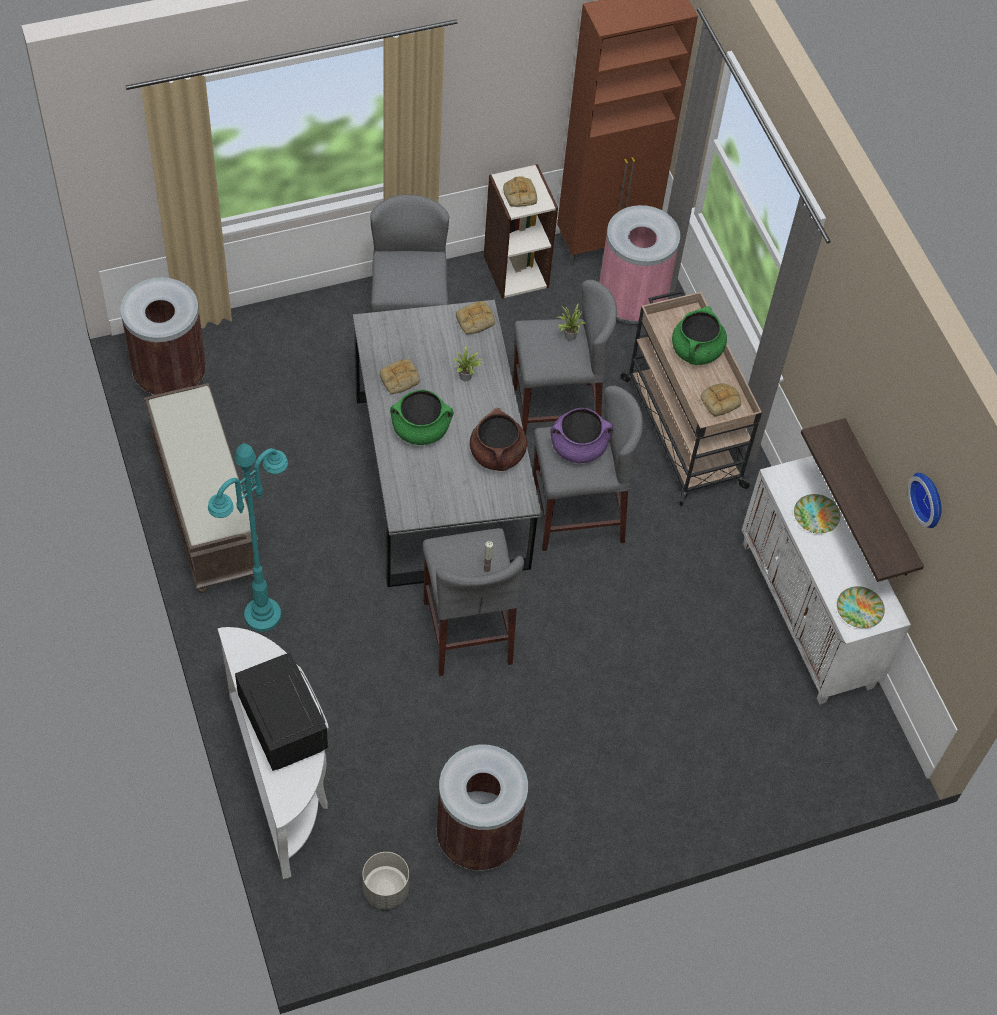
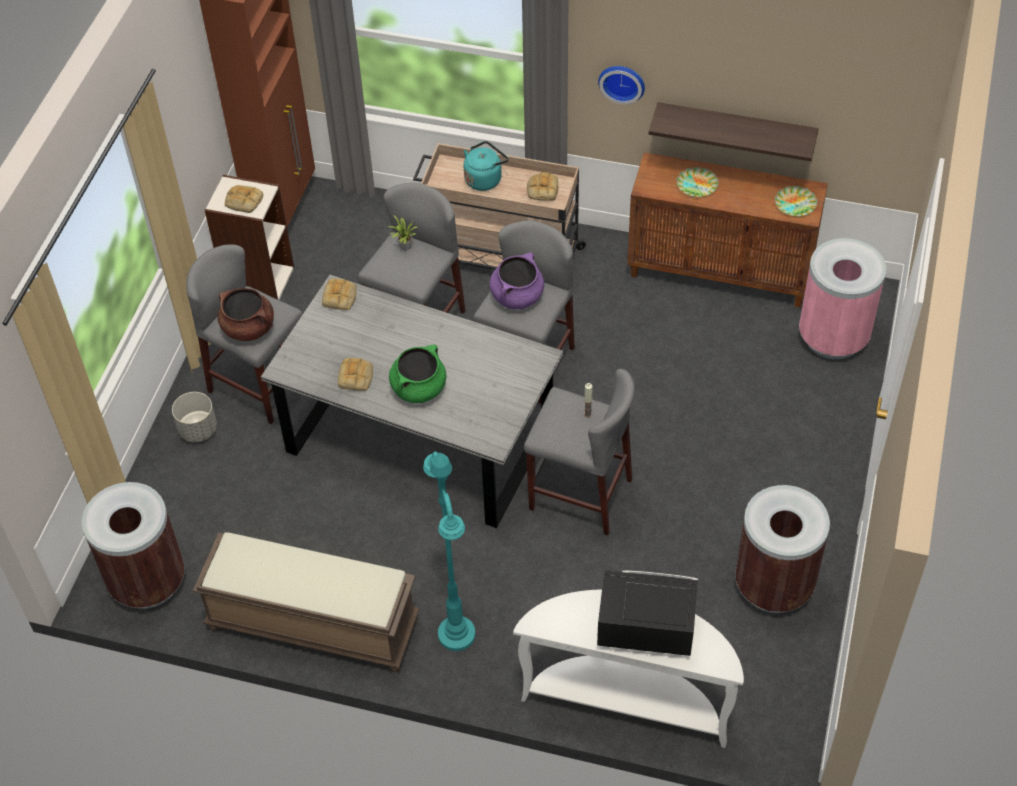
camera: 50 degrees left, 5 degrees down
grey planter [362,852,409,909] -> grey planter moved to [172,392,217,442]
potted plant [453,346,482,381] -> none
brown cooking pot [470,408,527,471] -> brown cooking pot moved to [217,288,274,341]
pink trash can [599,205,680,324] -> pink trash can moved to [799,238,886,359]
green cooking pot [672,306,727,365] -> turquoise kettle [464,141,508,191]
white cabinet [742,456,911,704] -> brown cabinet [627,152,828,307]
wall clock [907,473,941,528] -> wall clock moved to [598,66,645,104]

